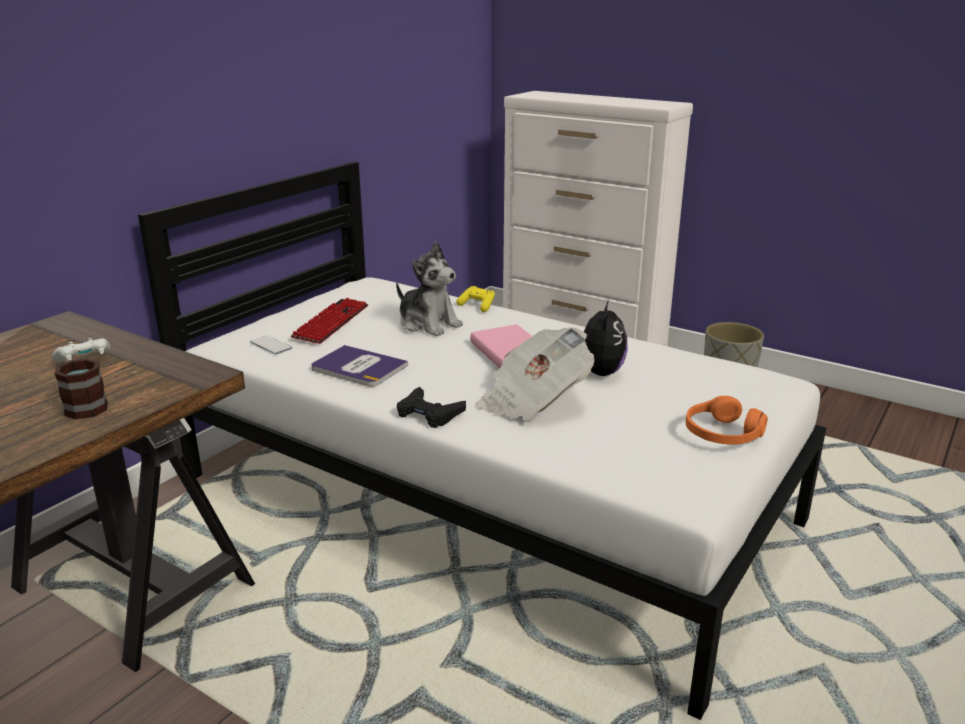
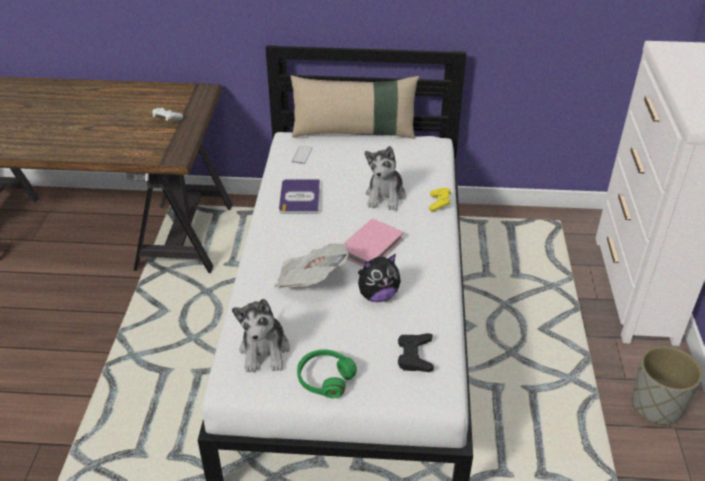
camera: 60 degrees right, 15 degrees up
mug [54,359,108,419] -> none
keyboard [291,298,368,344] -> none
black game controller [397,387,466,428] -> black game controller moved to [398,333,434,372]
orange headphones [686,396,768,445] -> green headphones [297,350,357,398]
none -> plush toy [232,298,290,372]
none -> beige pillow [290,75,419,139]

